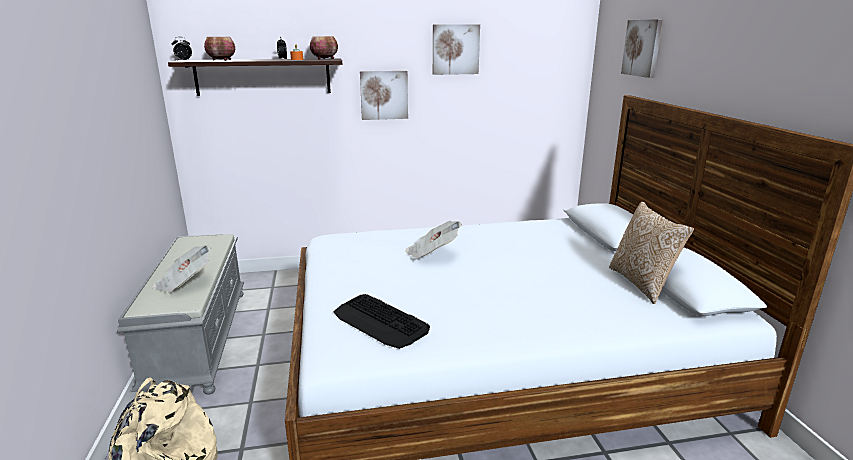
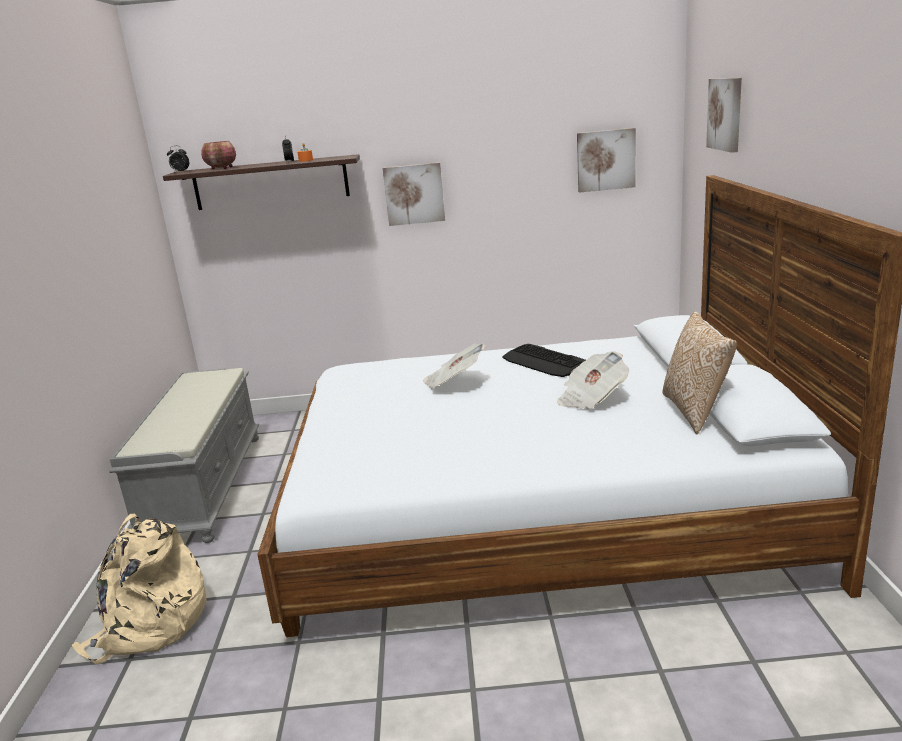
camera: 10 degrees right, 0 degrees up
newspaper [152,245,211,293] -> newspaper moved to [557,352,629,409]
bowl [310,36,338,60] -> none
keyboard [334,294,430,349] -> keyboard moved to [502,344,586,377]
picture [433,24,480,75] -> picture moved to [577,128,636,193]

